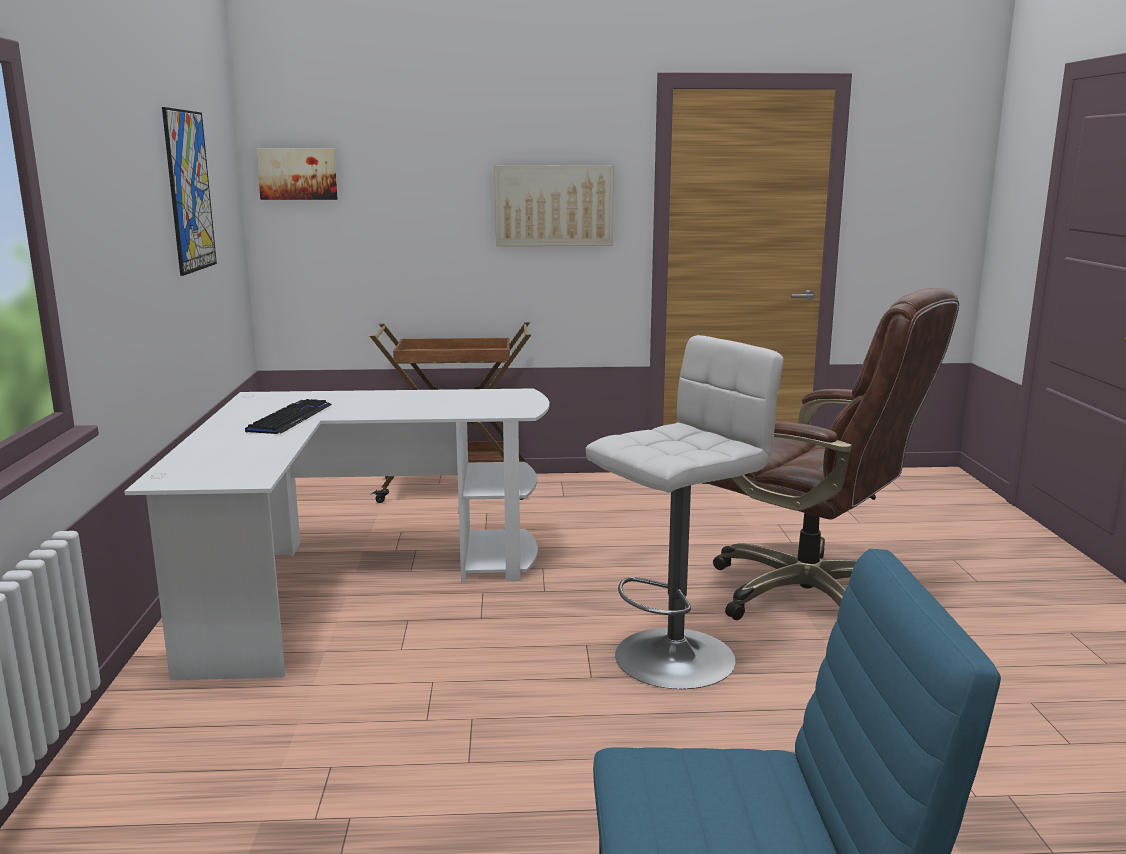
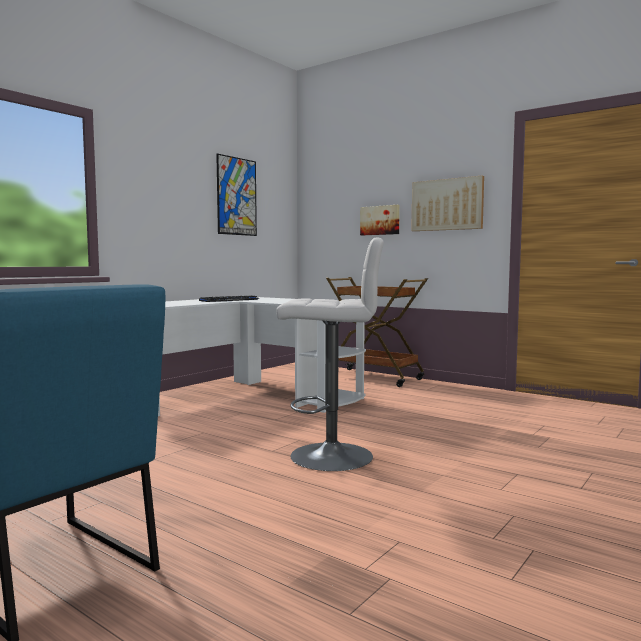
camera: 40 degrees right, 10 degrees down
picture [256,148,338,200] -> picture moved to [360,205,400,235]
brown office chair [702,288,959,620] -> none

